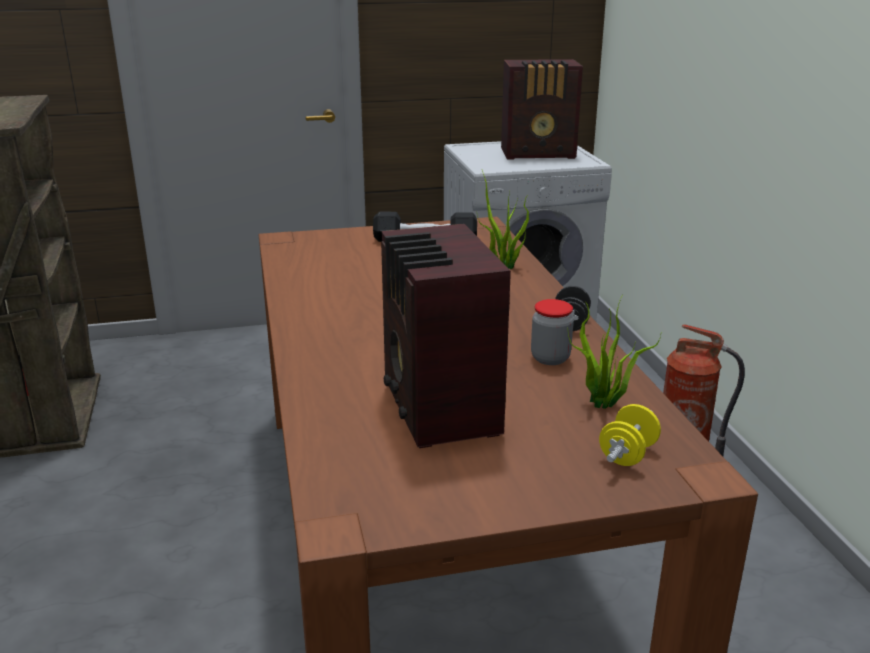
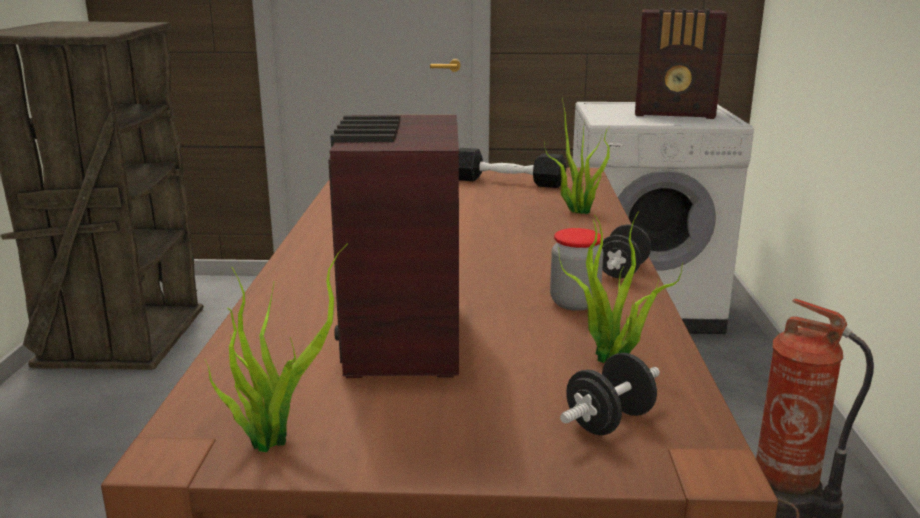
camera: 15 degrees right, 5 degrees down
yellow dumbbell [599,404,661,466] -> black dumbbell [560,353,660,435]
none -> potted plant [205,243,348,452]

